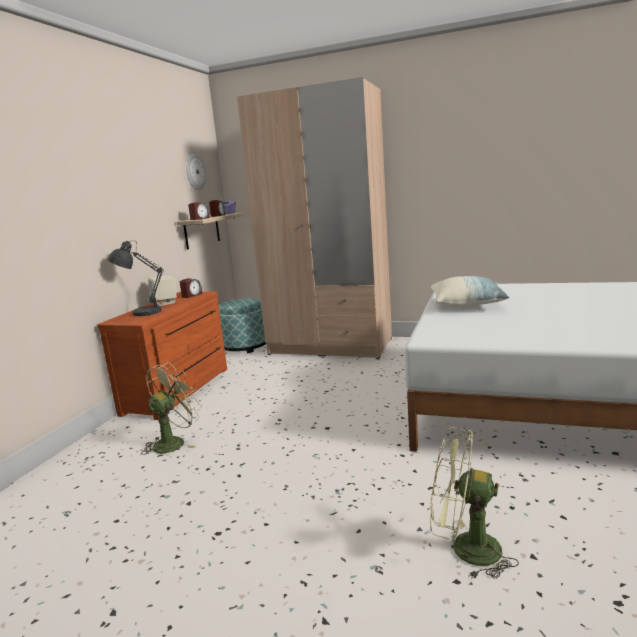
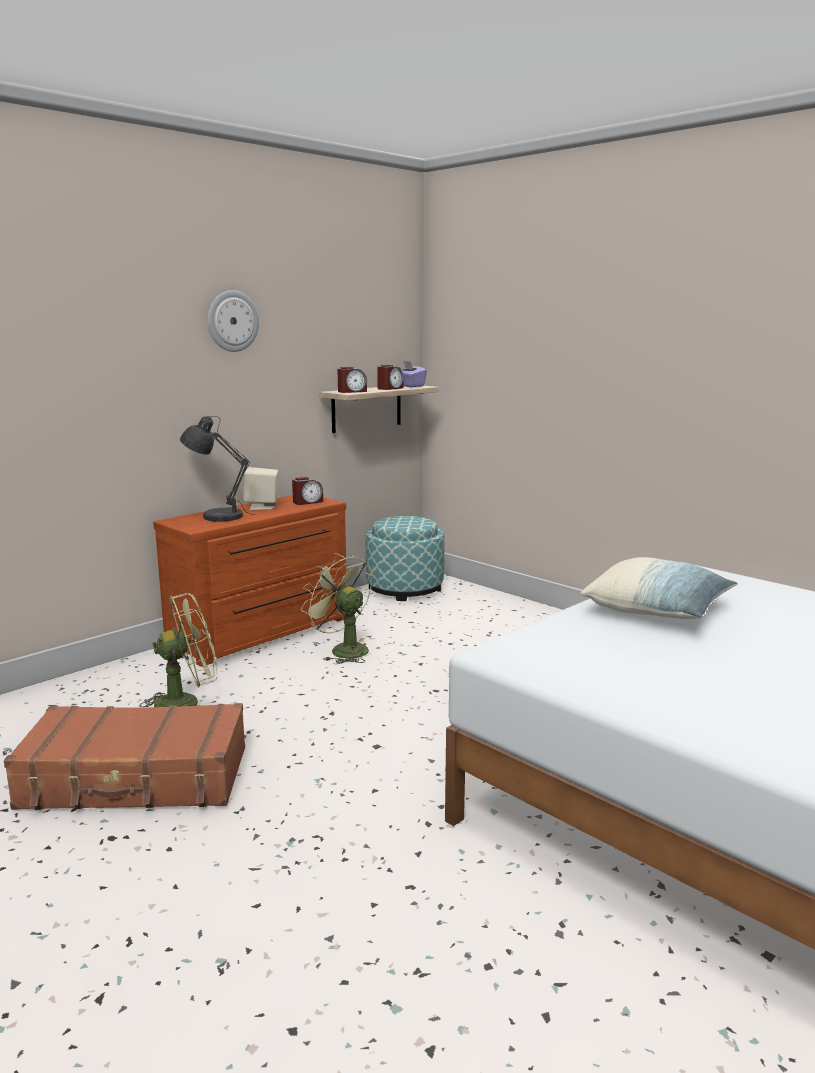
camera: 25 degrees right, 0 degrees up
wall clock [186,154,206,190] -> wall clock moved to [208,290,259,352]
beige wardrobe [237,77,392,359] -> none
green fan [430,427,519,579] -> green fan moved to [301,553,372,664]
none -> brown suitcase [4,703,245,810]

